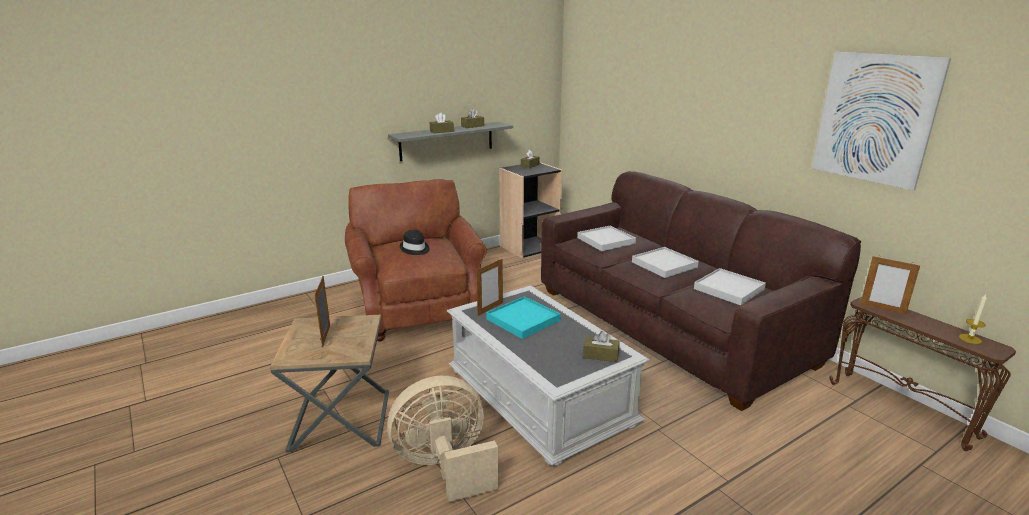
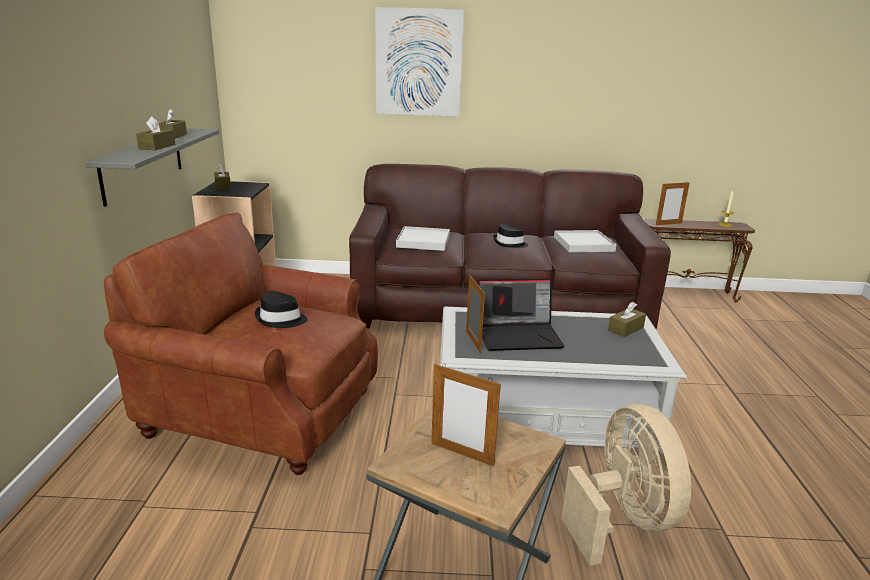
camera: 55 degrees left, 0 degrees up
beige fan [387,376,498,502] -> beige fan turned 150 degrees clockwise [561,404,691,566]
turquoise tray [486,296,561,339] -> laptop [478,278,565,351]
white tray [632,247,699,278] -> black hat [493,224,528,248]
picture [812,52,951,191] -> picture moved to [375,7,464,117]

